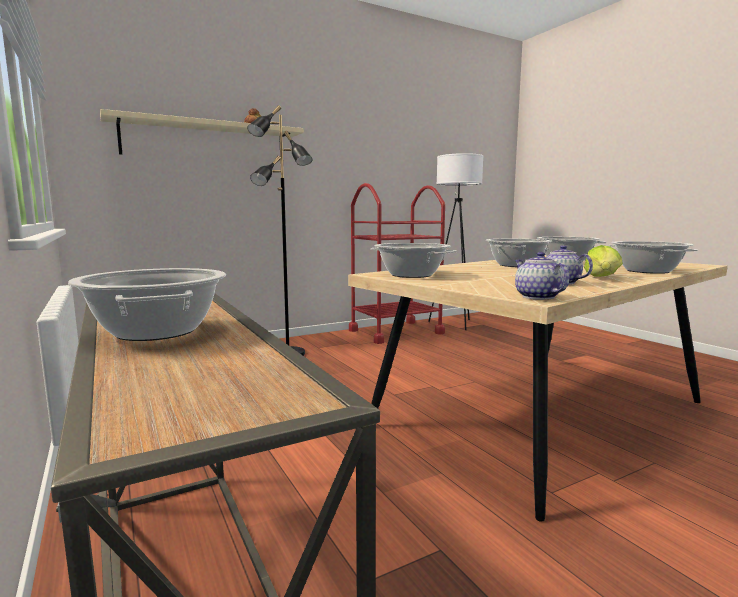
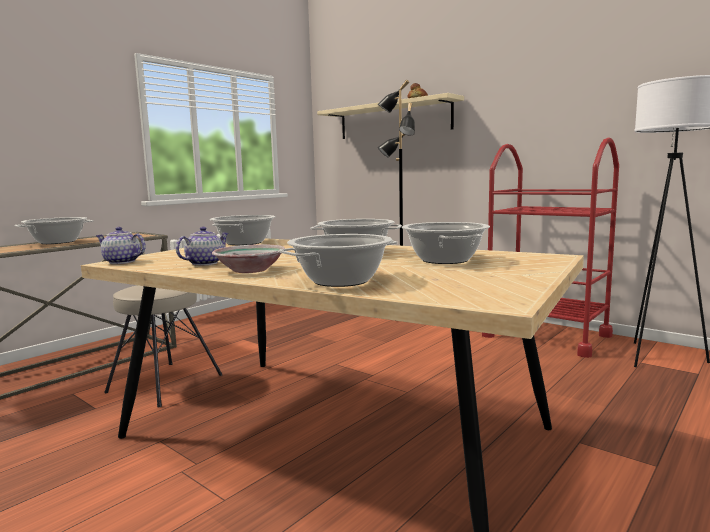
camera: 70 degrees right, 0 degrees up
teapot [515,252,570,300] -> teapot turned 120 degrees counterclockwise [96,227,146,264]
lettuce [584,245,623,277] -> bowl [212,244,286,273]
none -> beige stool [104,285,222,407]

